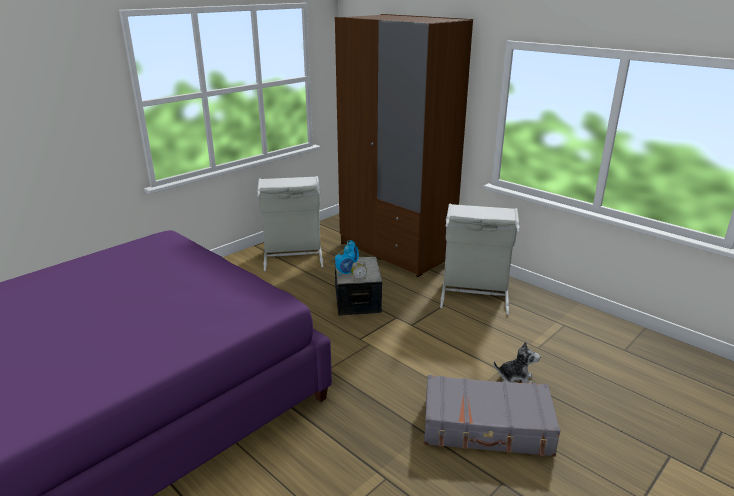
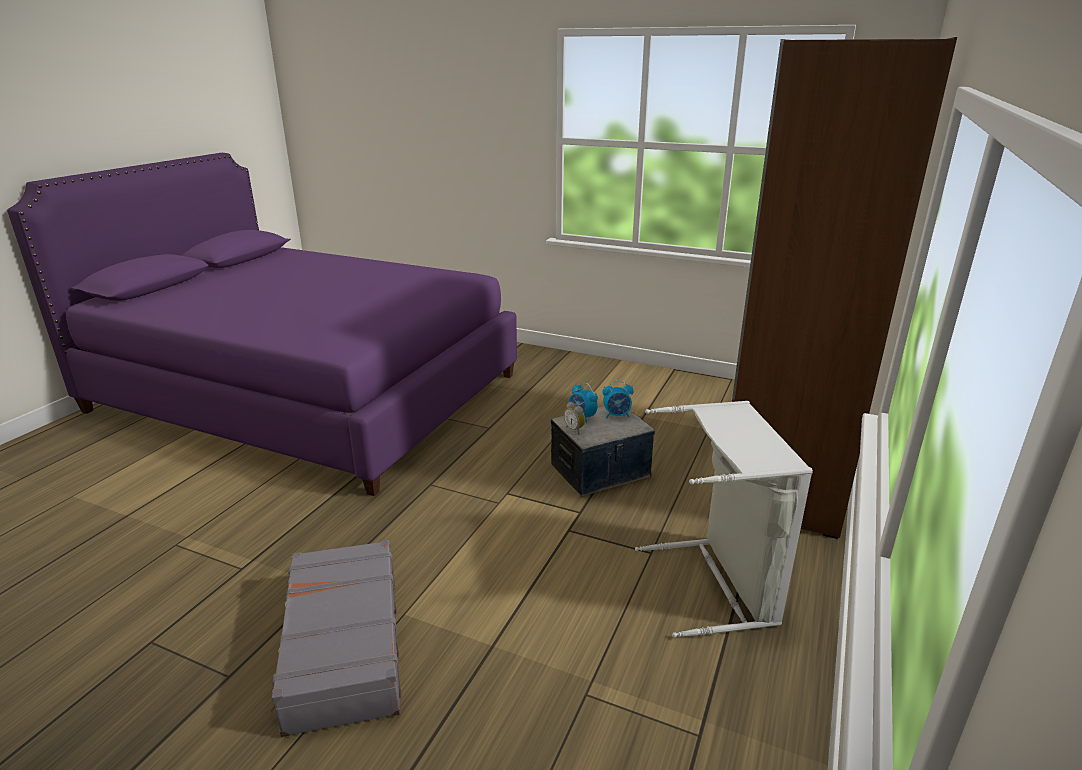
camera: 70 degrees right, 0 degrees up
grey laundry basket [257,176,324,271] -> none
plush toy [494,341,540,384] -> none

